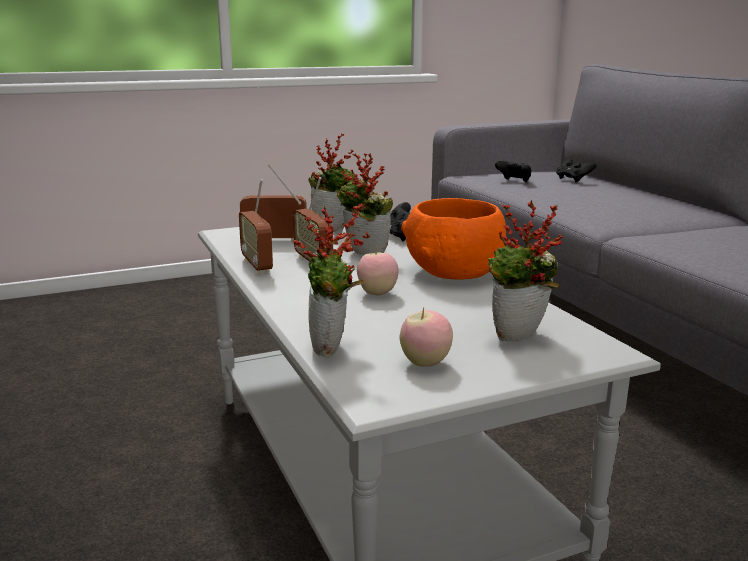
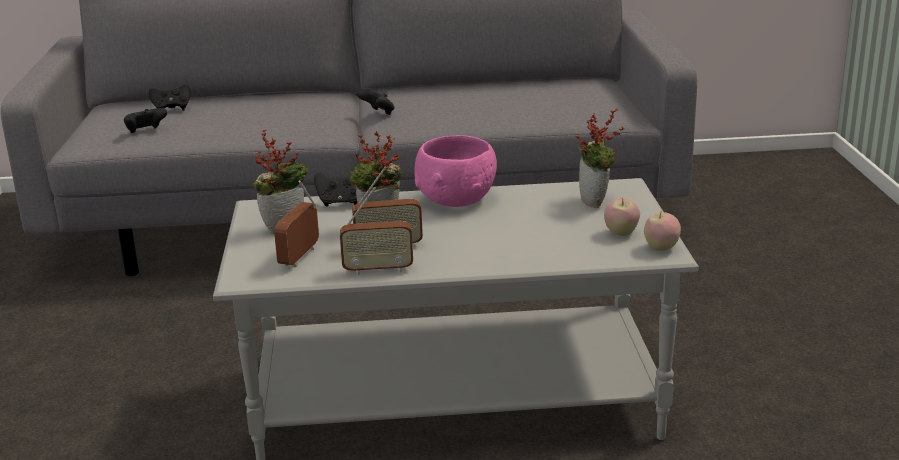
camera: 70 degrees left, 5 degrees up
potted plant [294,203,370,357] -> none
apple [357,248,399,296] -> apple moved to [644,212,681,251]
orange bowl [401,198,506,280] -> pink bowl [415,135,497,207]
none -> black game controller [356,89,394,115]

